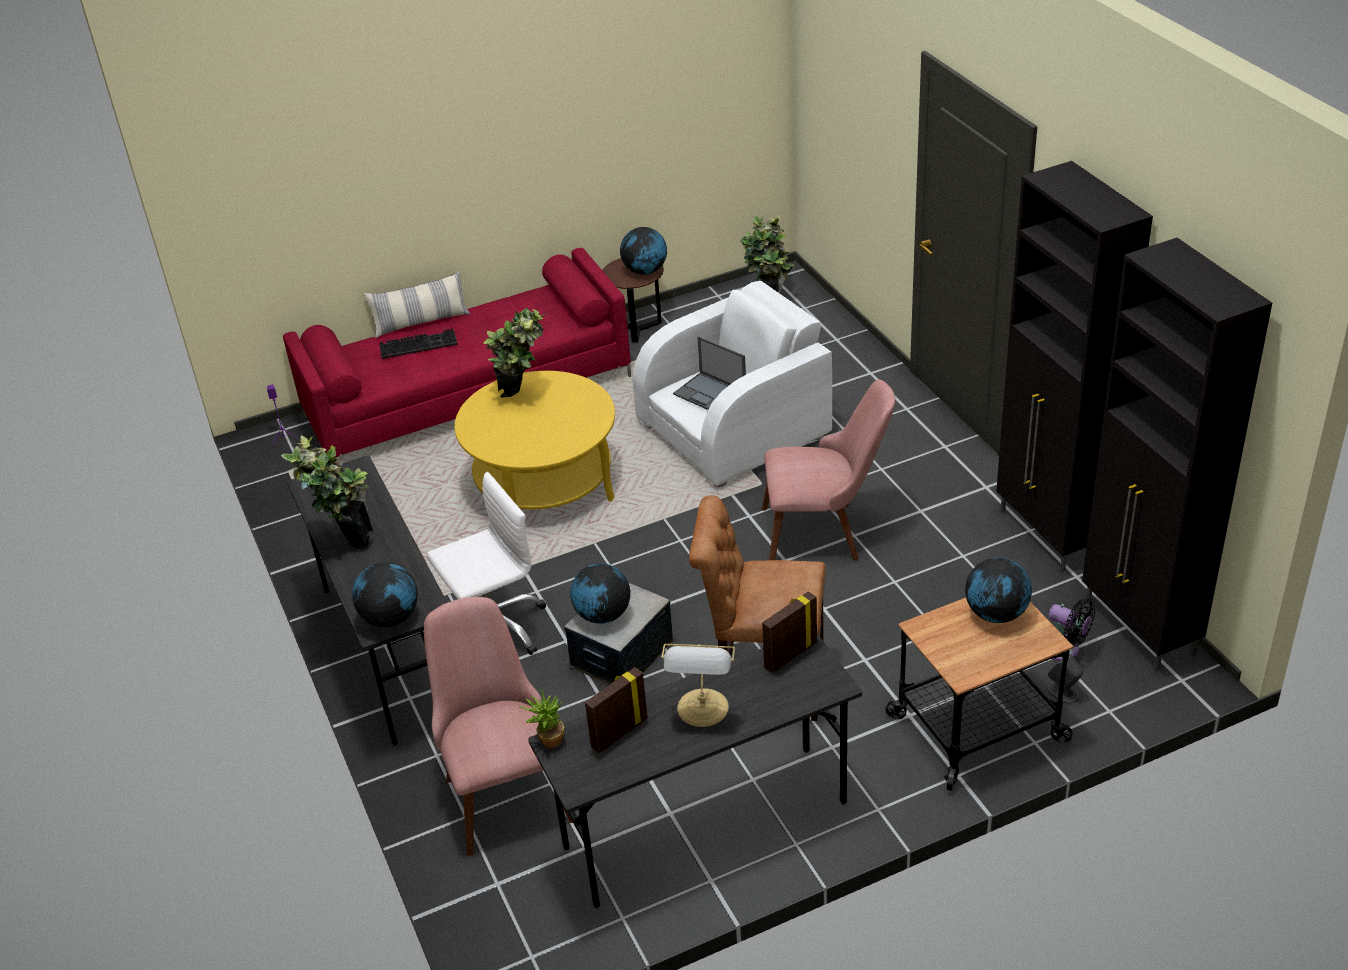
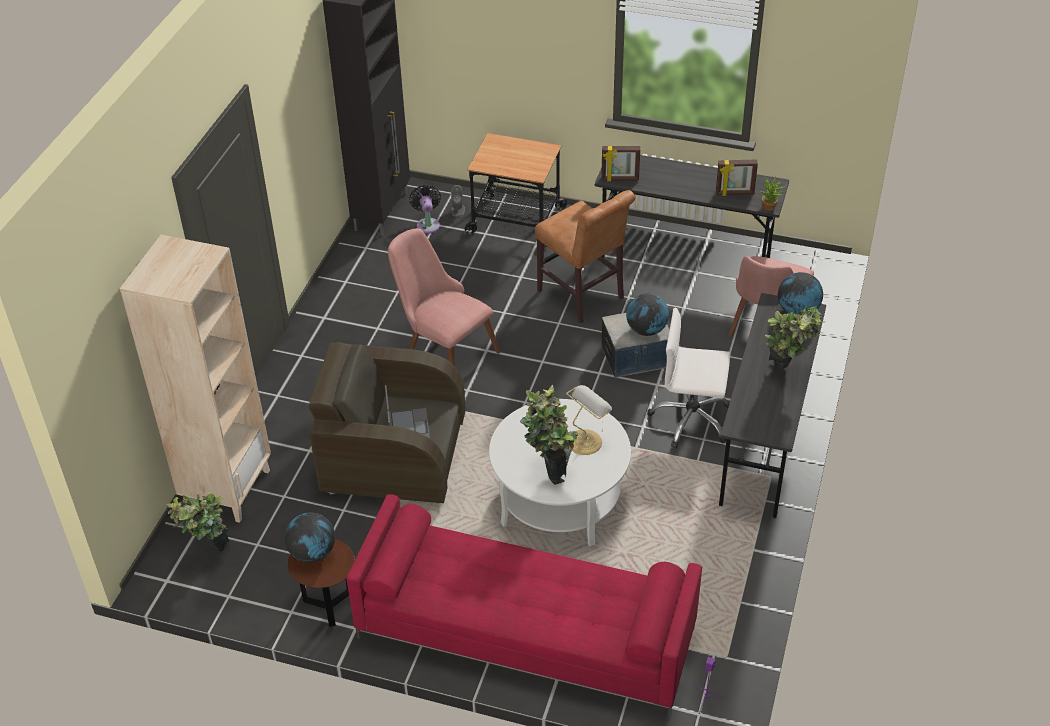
camera: 140 degrees left, 5 degrees up
pillow [364,271,470,338] -> none
keyboard [379,328,458,359] -> none
yellow coffee table [455,371,615,509] -> white coffee table [489,399,631,546]
white armchair [632,281,832,487] -> brown armchair [309,342,466,504]
table lamp [661,644,735,727] -> table lamp moved to [566,385,612,455]
globe [965,557,1032,623] -> none
black cabinet [996,161,1153,573] -> none
none -> beige bookcase [120,235,271,523]

